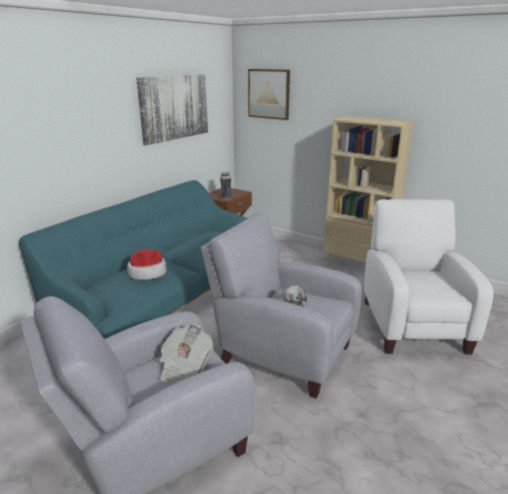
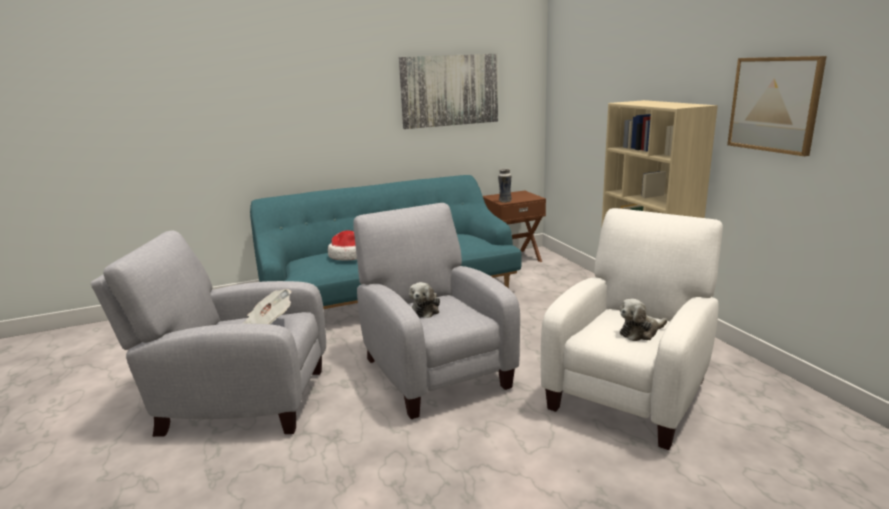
camera: 35 degrees right, 5 degrees down
picture [248,69,290,120] -> picture moved to [727,56,827,156]
none -> plush toy [620,299,667,341]

